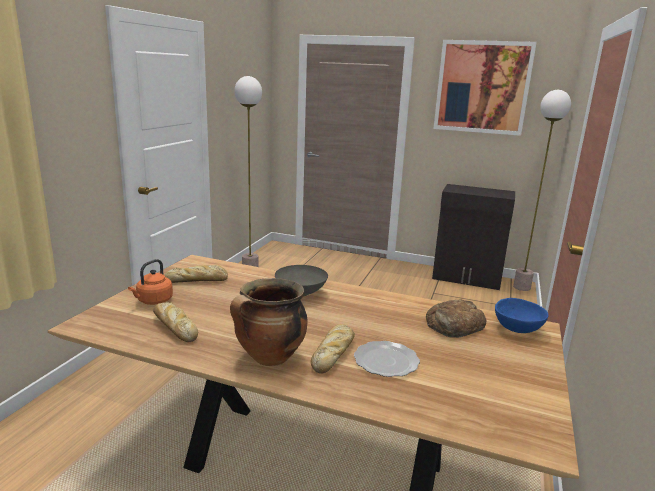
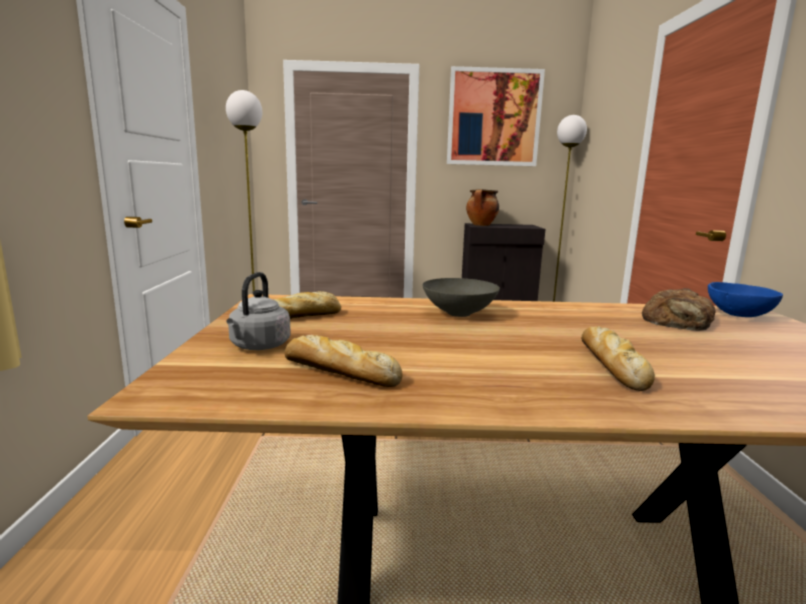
camera: 20 degrees left, 5 degrees down
orange kettle [128,259,173,305] -> grey kettle [227,272,291,350]
cooking pot [230,278,308,366] -> cooking pot moved to [466,189,499,226]
plate [354,341,420,377] -> none

